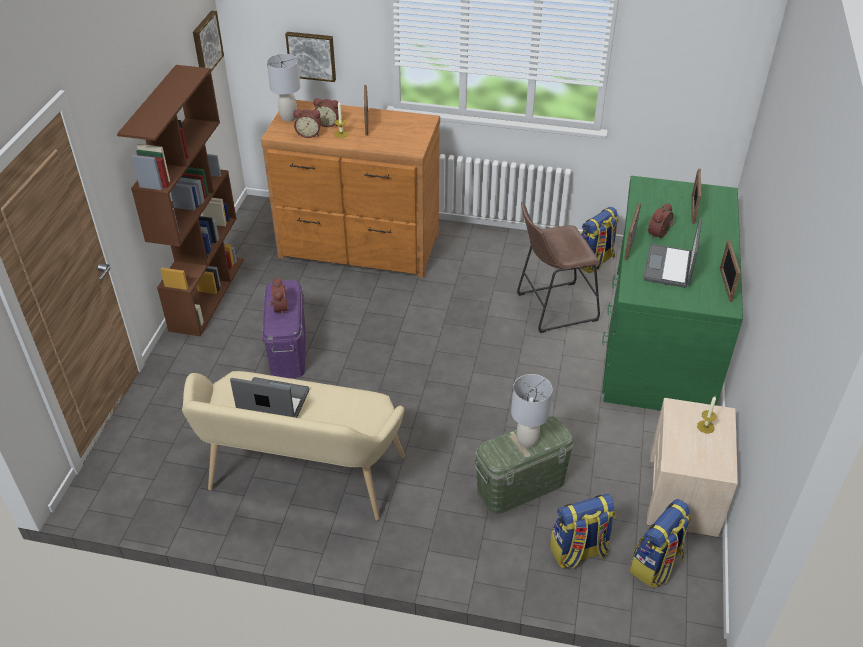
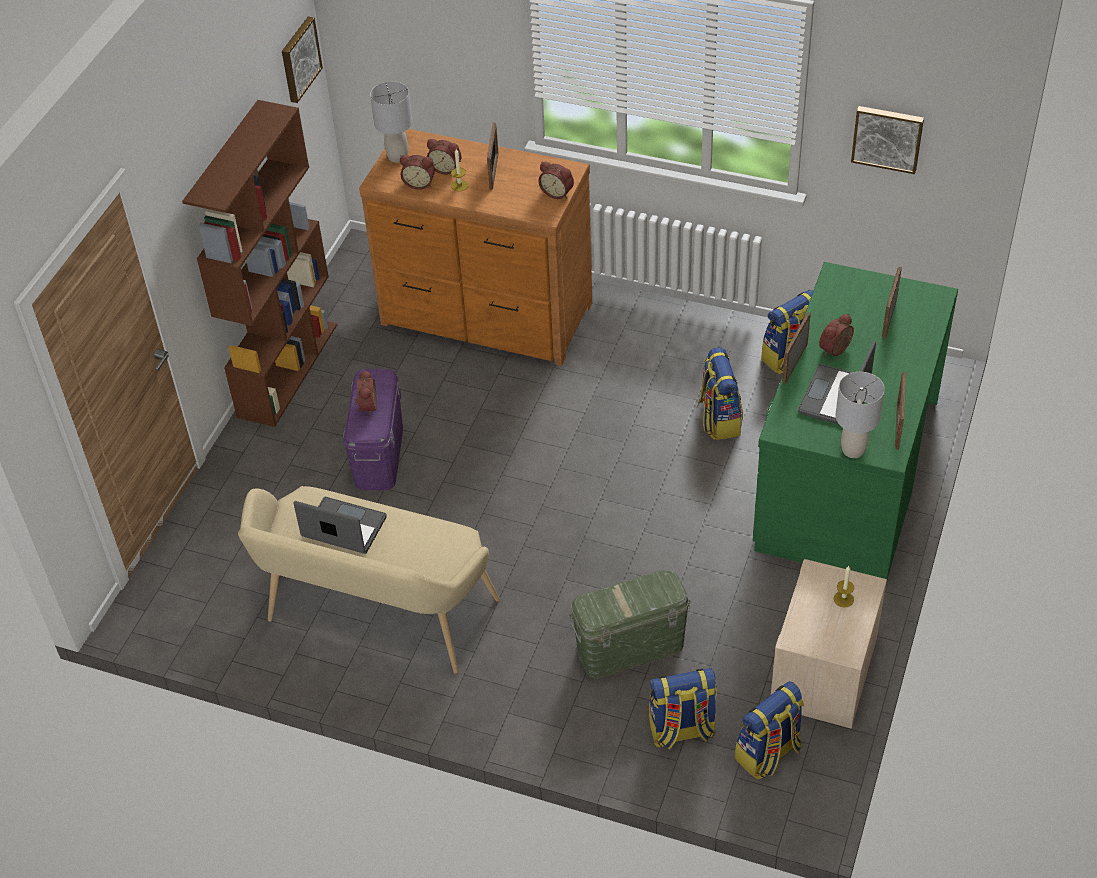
camera: 10 degrees right, 5 degrees up
picture [285,32,336,82] -> picture moved to [851,106,924,174]
grey table lamp [511,374,552,448] -> grey table lamp moved to [835,372,885,458]
brown stool [517,201,600,333] -> backpack [697,347,743,440]
none -> alarm clock [538,162,574,199]

